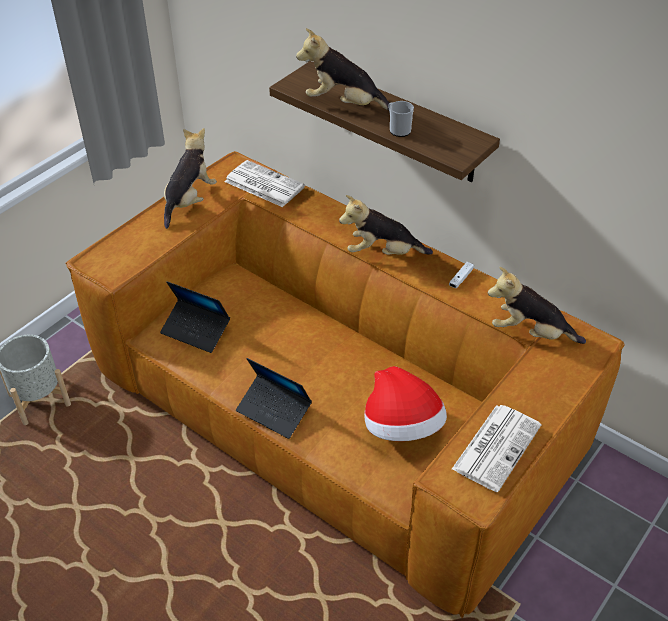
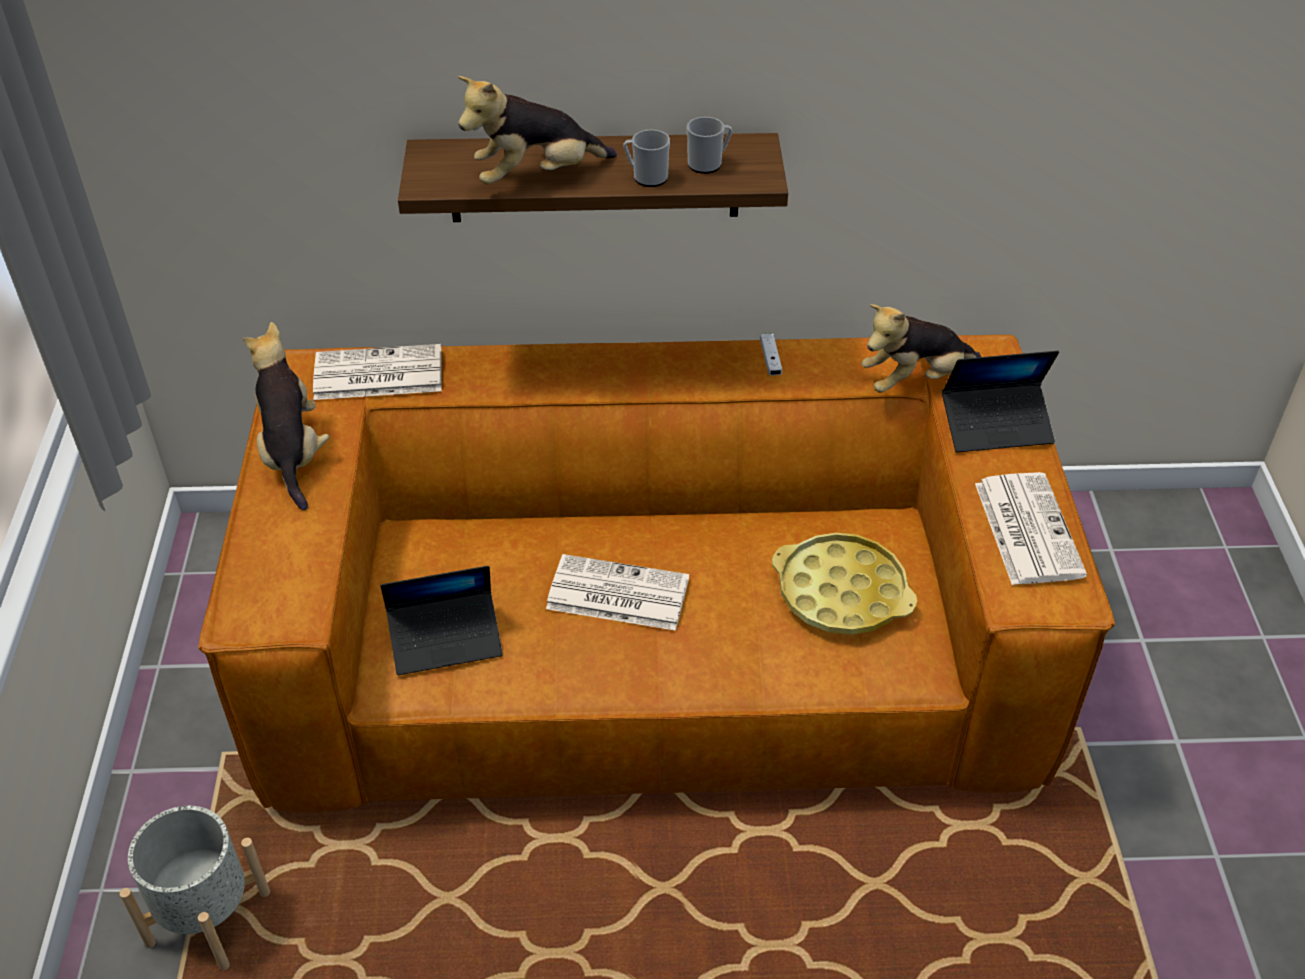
camera: 40 degrees left, 0 degrees up
laptop [236,358,312,439] -> laptop moved to [942,351,1059,452]
plush toy [339,195,433,255] -> none
hat [364,366,447,441] -> yellow tray [772,533,917,635]
none -> newspaper [546,554,689,631]
none -> mug [687,117,732,174]

